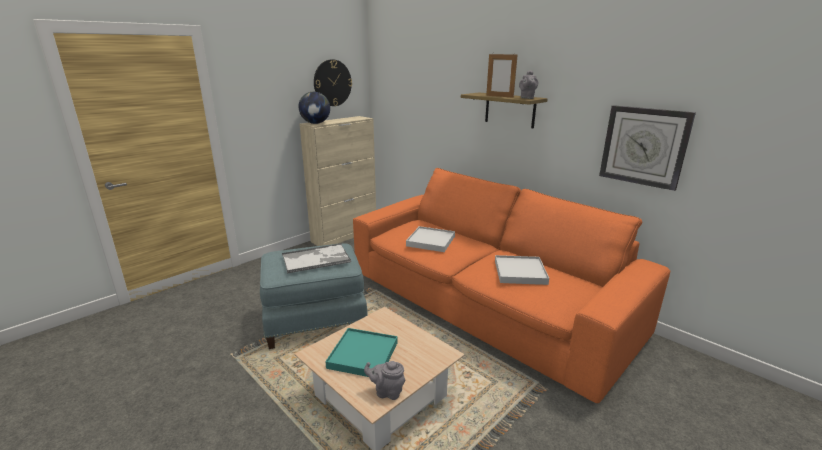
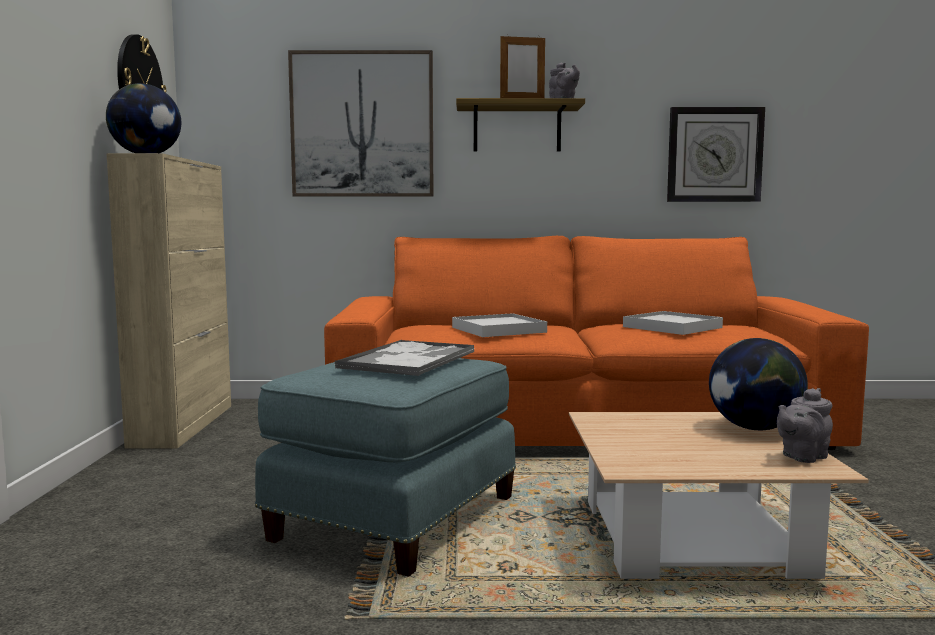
camera: 45 degrees left, 15 degrees down
turquoise tray [325,328,397,377] -> none
none -> picture [288,50,434,197]
none -> globe [709,338,808,430]

